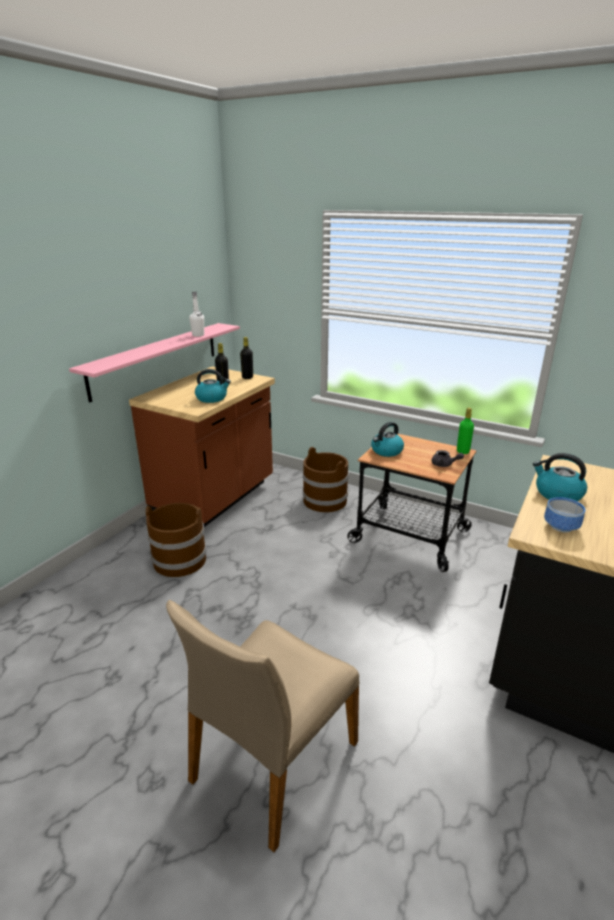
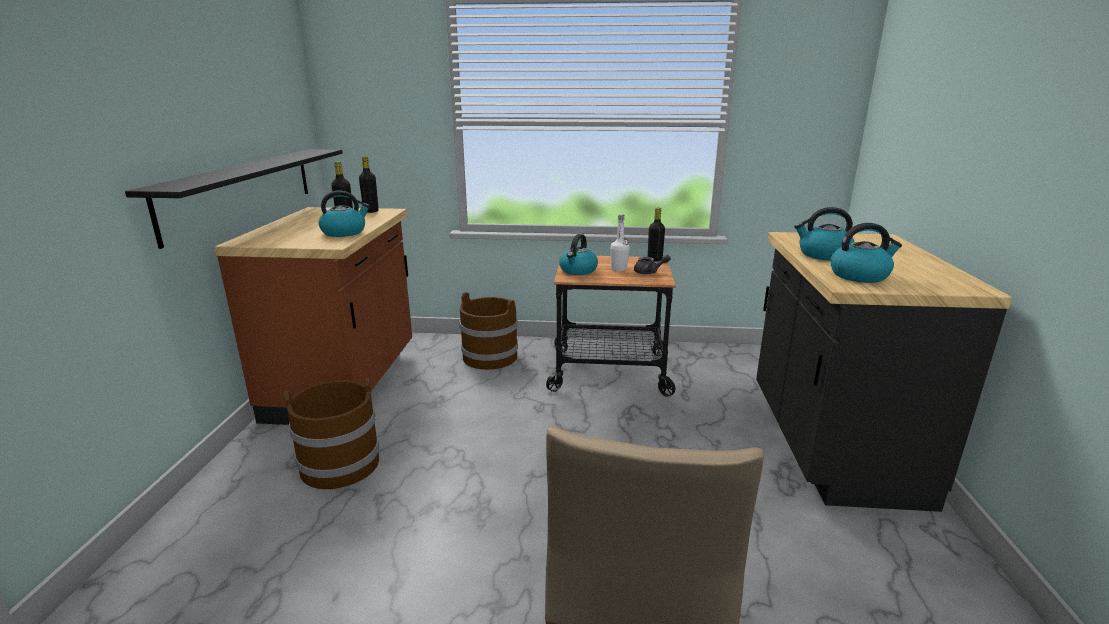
camera: 25 degrees left, 5 degrees down
pink shelf [69,323,240,403] -> black shelf [125,149,343,249]
white bottle [189,292,204,337] -> white bottle moved to [610,214,630,271]
green bottle [457,408,474,454] -> black bottle [648,208,665,262]
bowl [544,497,585,532] -> kettle [830,223,902,283]

